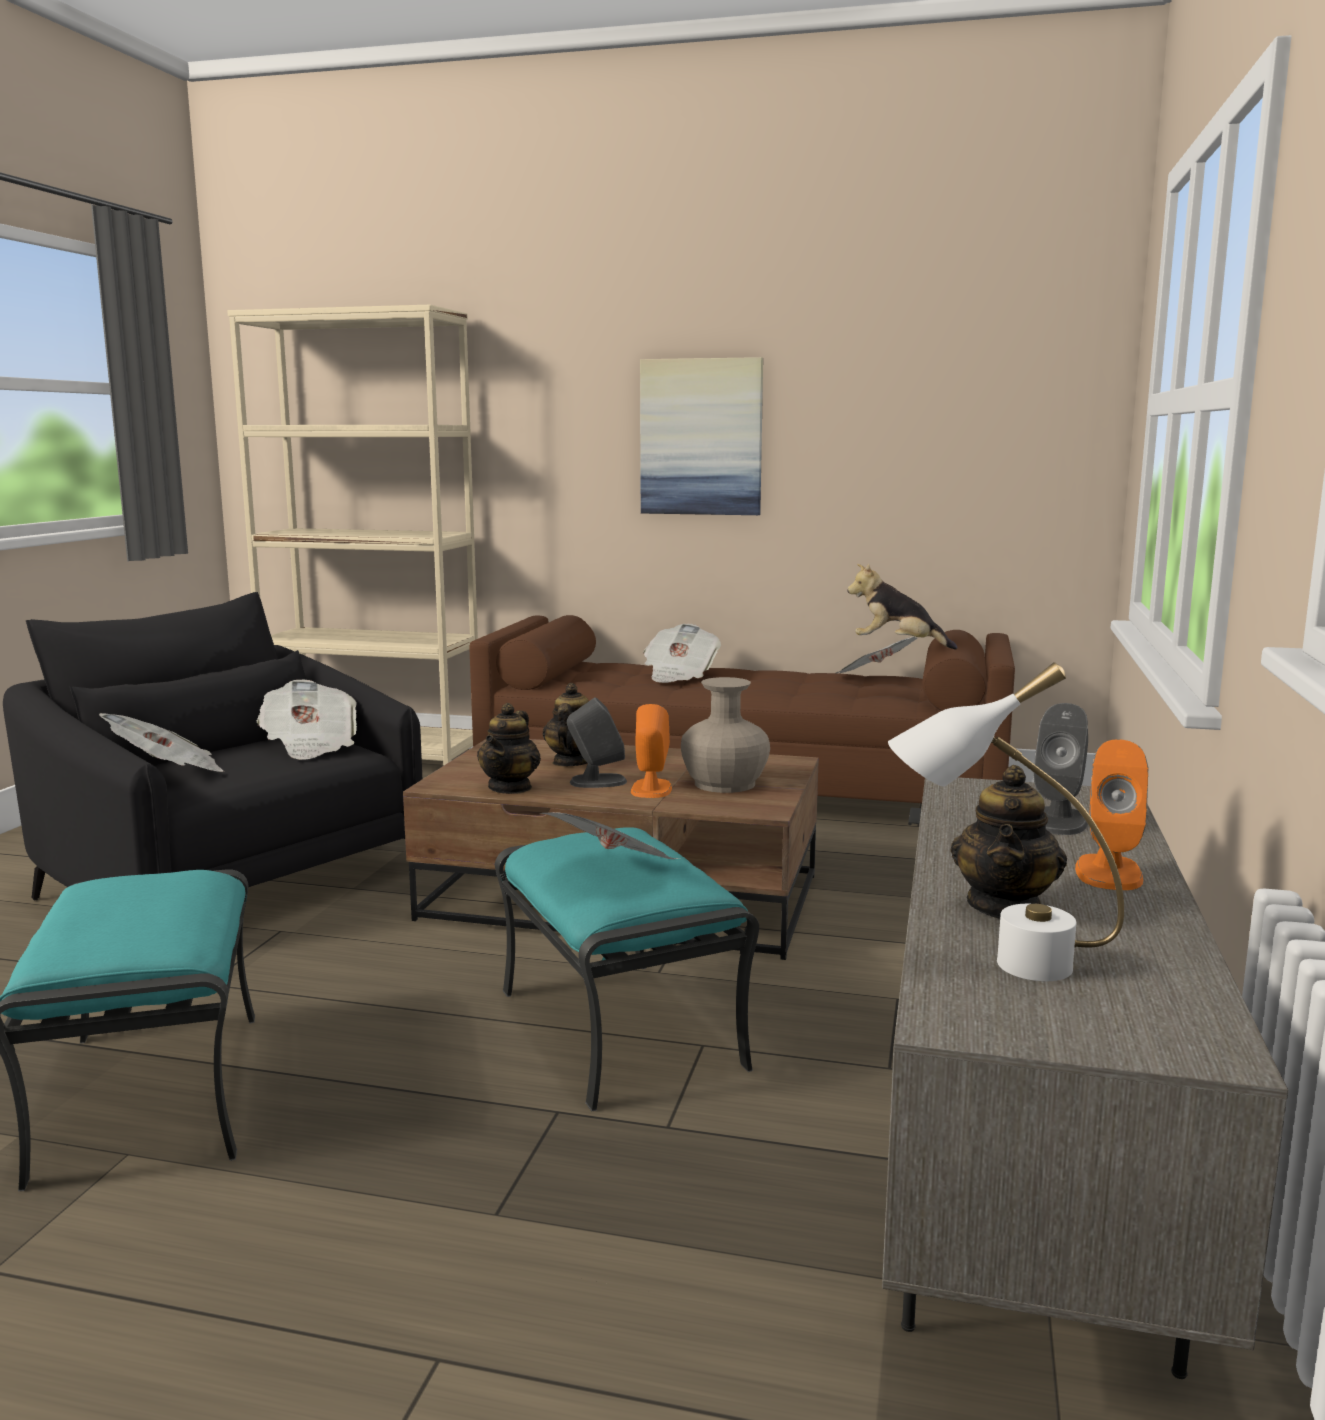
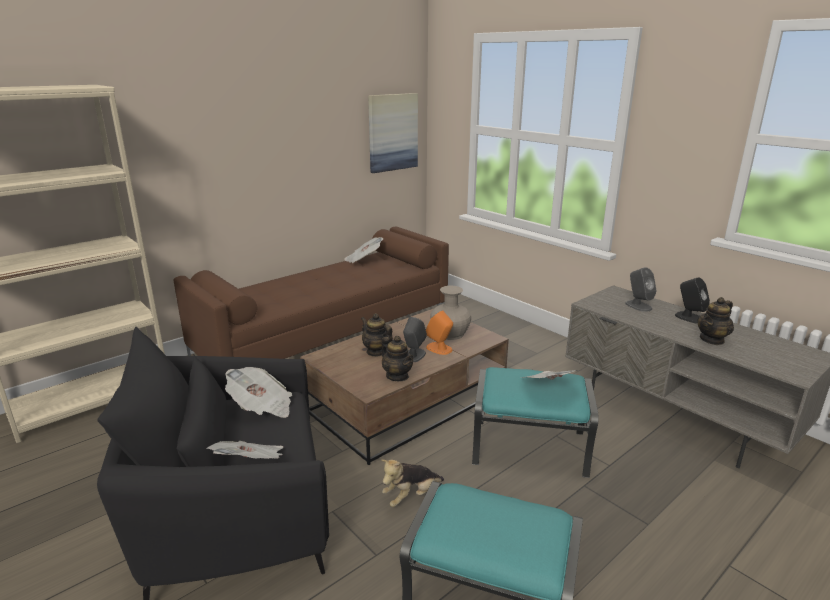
camera: 55 degrees left, 10 degrees up
picture [640,357,763,515] -> picture moved to [368,93,418,173]
newspaper [643,623,721,683] -> none
plush toy [847,564,958,650] -> plush toy moved to [381,459,444,507]
white table lamp [888,662,1124,981] -> none
teapot [951,765,1067,919] -> teapot turned 90 degrees clockwise [697,297,734,345]
orange speaker [1075,739,1149,890] -> black speaker [675,277,710,324]

